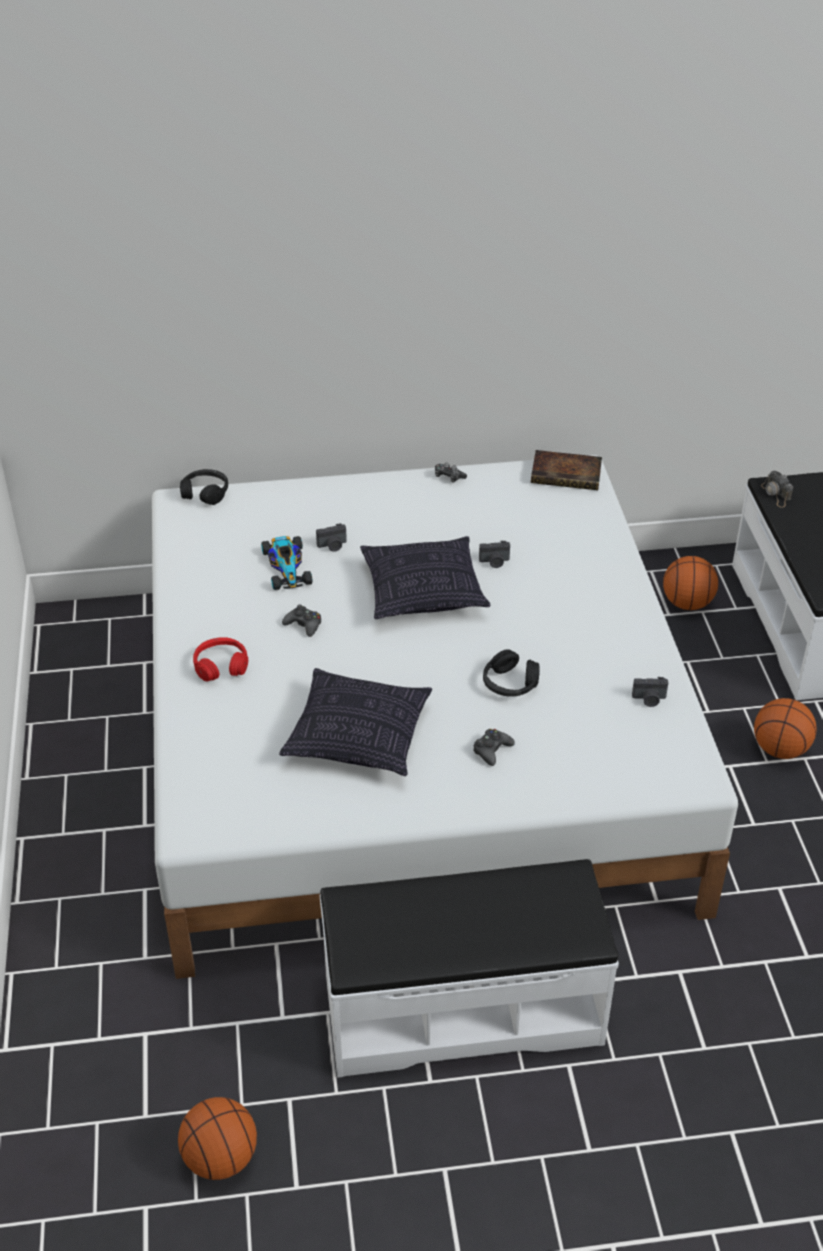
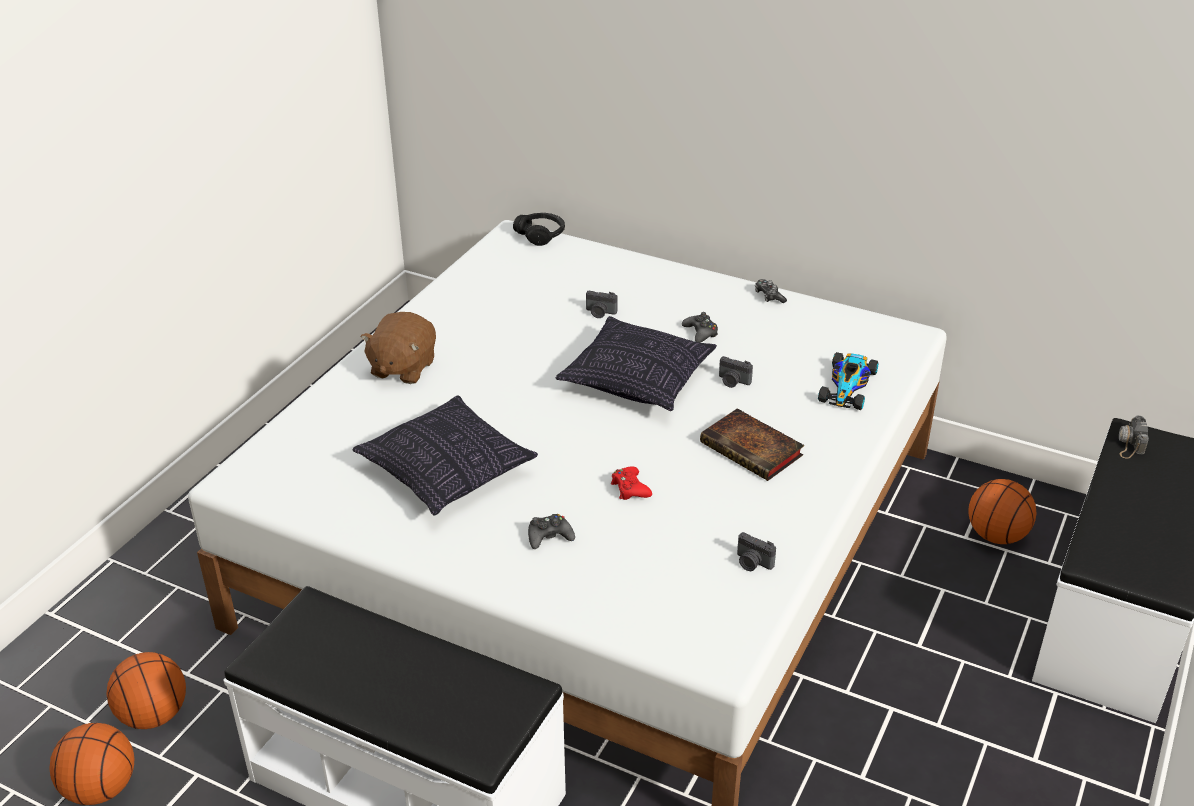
camera: 35 degrees right, 5 degrees down
red headphones [193,637,248,681] -> brown plush toy [360,312,436,384]
toy car [261,536,313,590] -> toy car moved to [818,352,879,410]
black game controller [282,604,321,637] -> black game controller moved to [682,312,718,342]
black headphones [483,649,540,697] -> red game controller [611,466,652,500]
book [531,450,602,490] -> book moved to [700,408,804,481]
basketball [754,698,817,759] -> basketball moved to [106,652,186,729]

